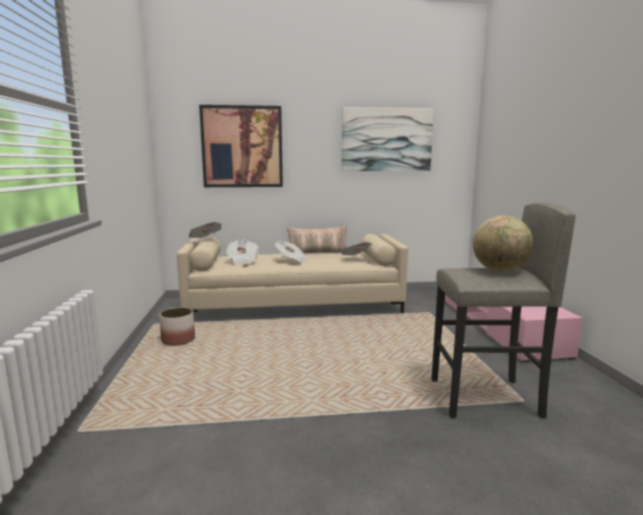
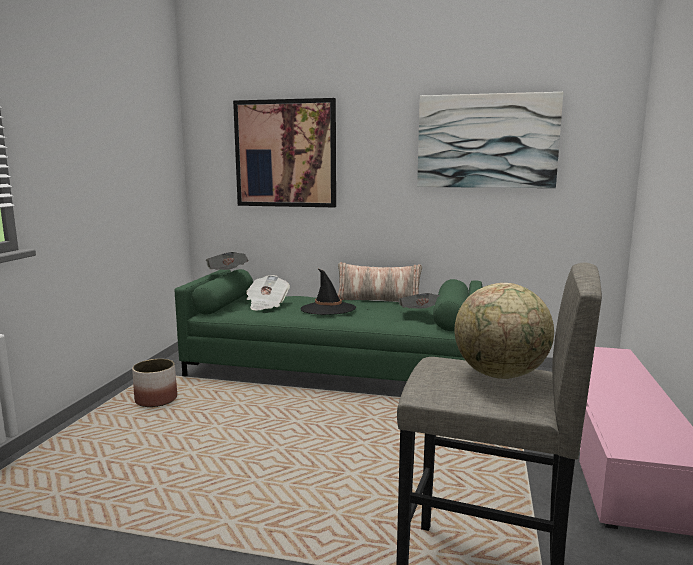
camera: 20 degrees right, 0 degrees up
beige sofa [177,234,408,313] -> green sofa [174,269,482,381]
newspaper [275,240,308,263] -> black hat [300,268,356,315]

